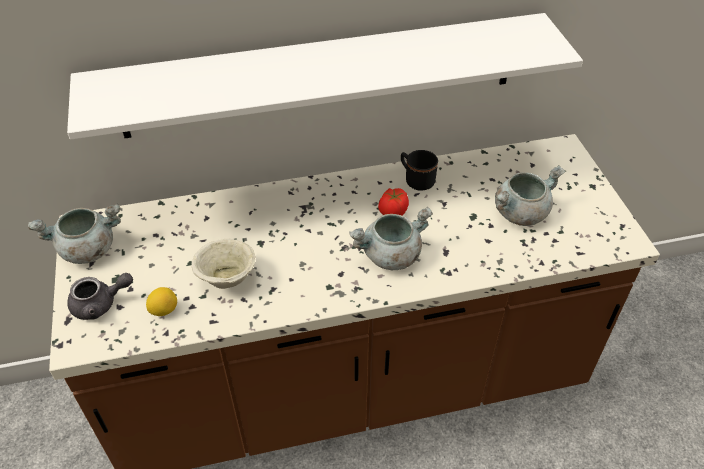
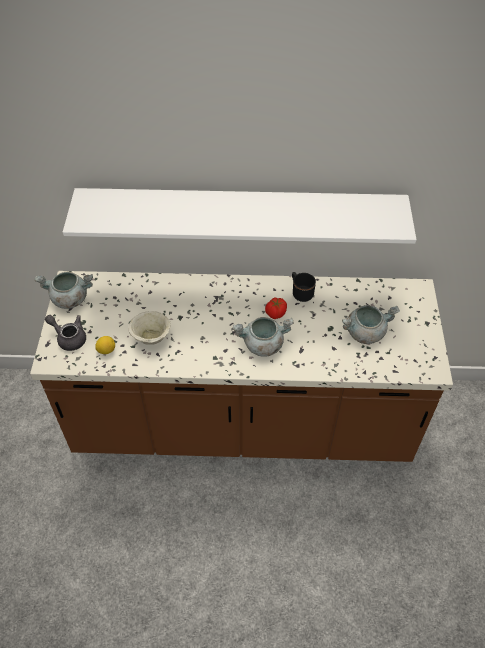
camera: 15 degrees right, 5 degrees up
grey teapot [67,273,133,320] -> grey teapot turned 150 degrees counterclockwise [45,315,86,351]

